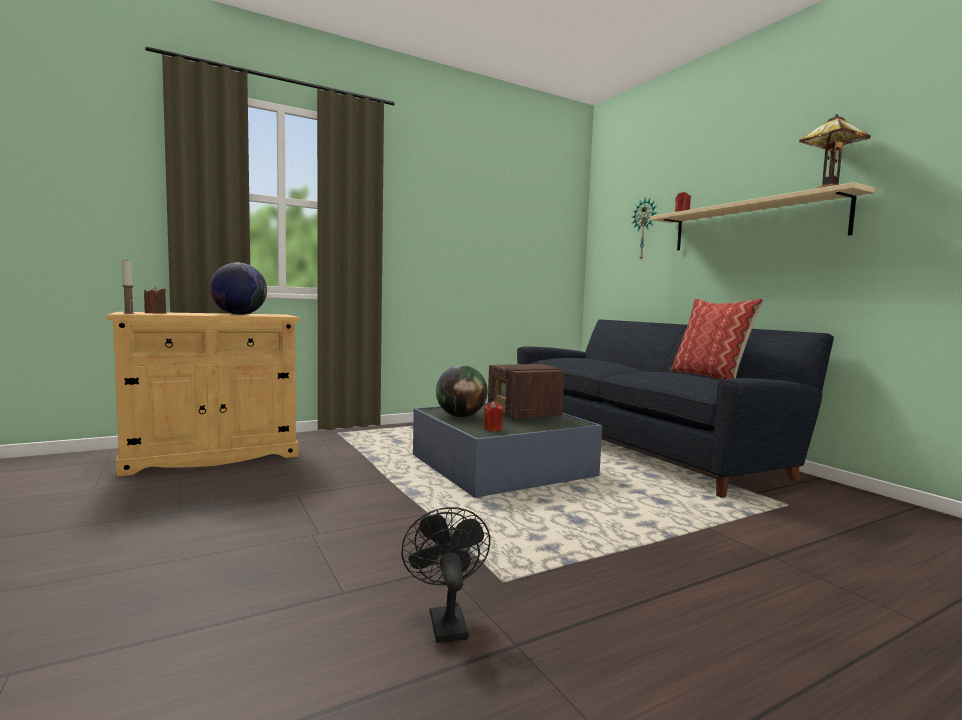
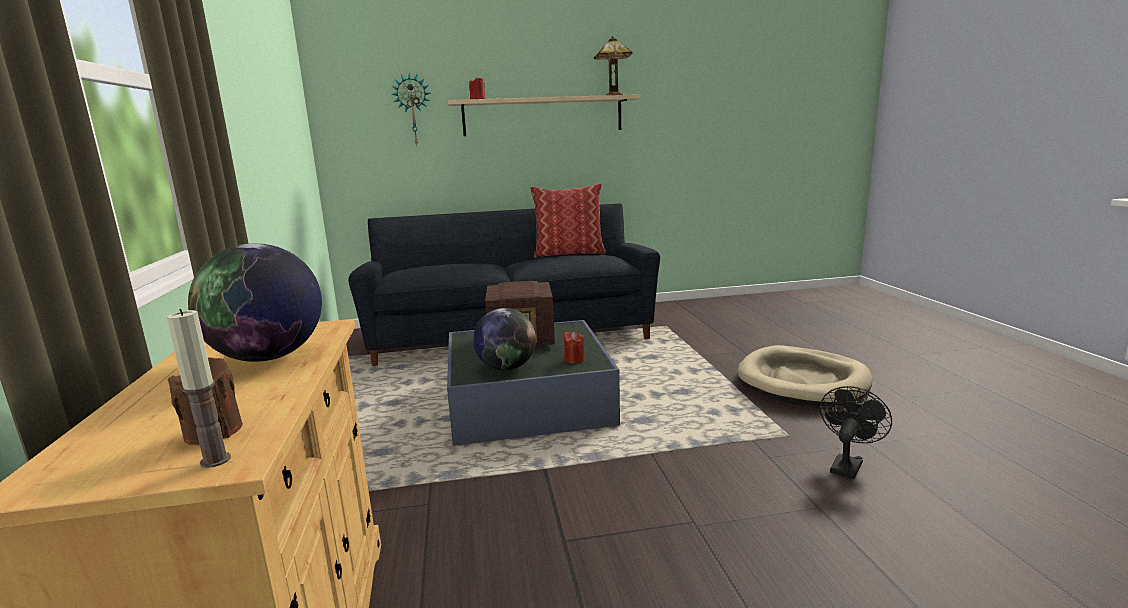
camera: 70 degrees left, 10 degrees up
black fan [401,507,490,643] -> black fan turned 120 degrees clockwise [820,386,892,479]
none -> beige dog bed [737,345,872,406]

